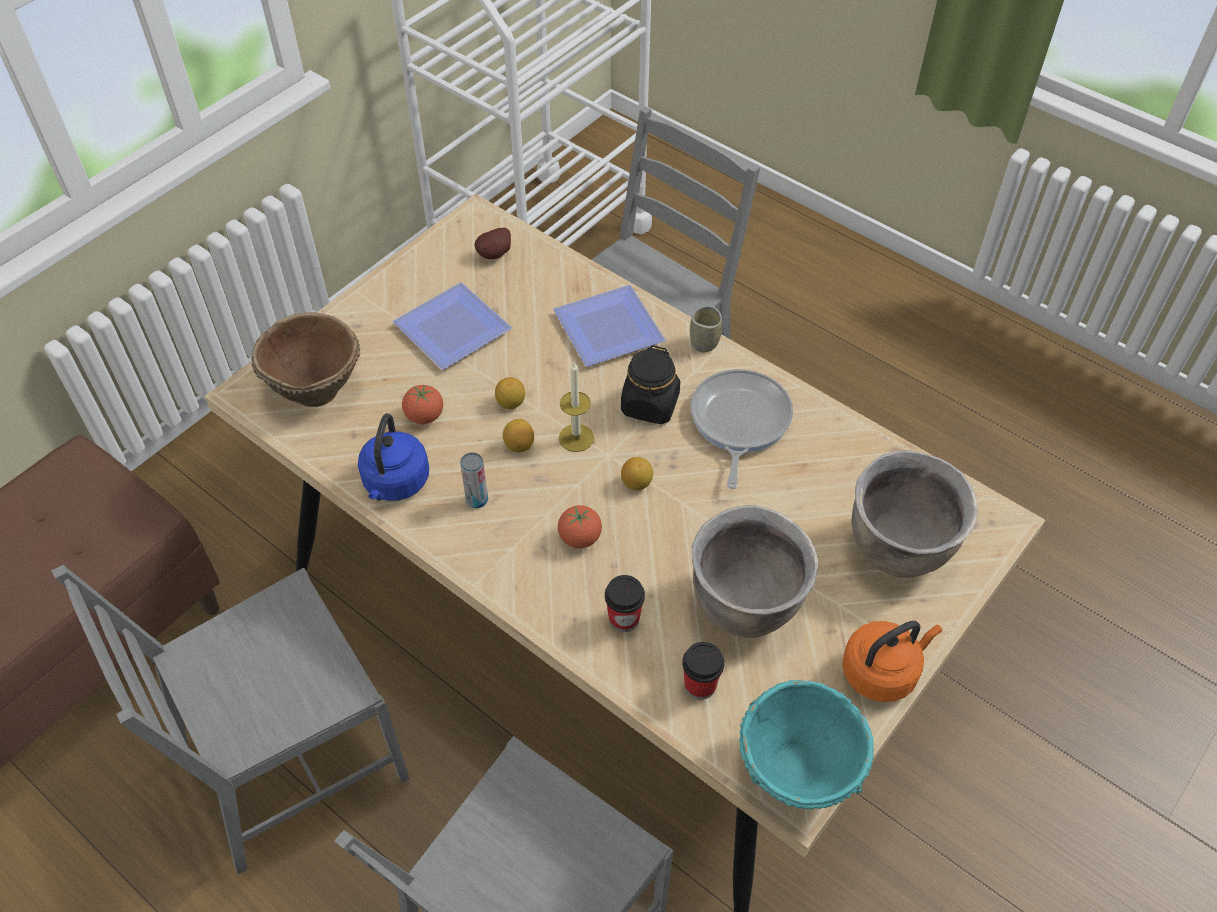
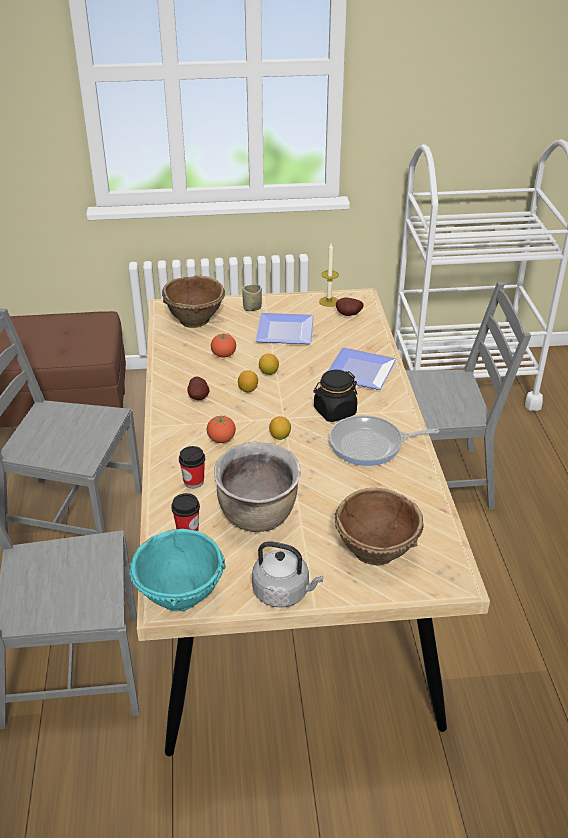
camera: 45 degrees right, 15 degrees down
blue kettle [358,414,429,501] -> none
can [460,452,488,508] -> potato [187,376,210,400]
candle [559,362,594,452] -> candle moved to [319,243,339,307]
cup [690,306,722,353] -> cup moved to [242,284,262,311]
frying pan [691,369,793,489] -> frying pan turned 150 degrees counterclockwise [329,415,439,466]
orange kettle [842,621,942,702] -> grey kettle [252,541,323,608]
brown cooking pot [851,450,978,578] -> brown bowl [335,488,423,566]

